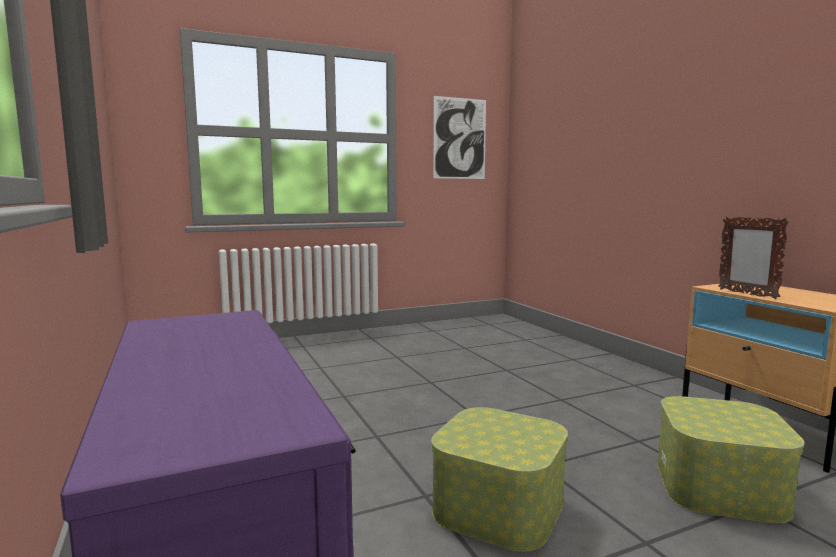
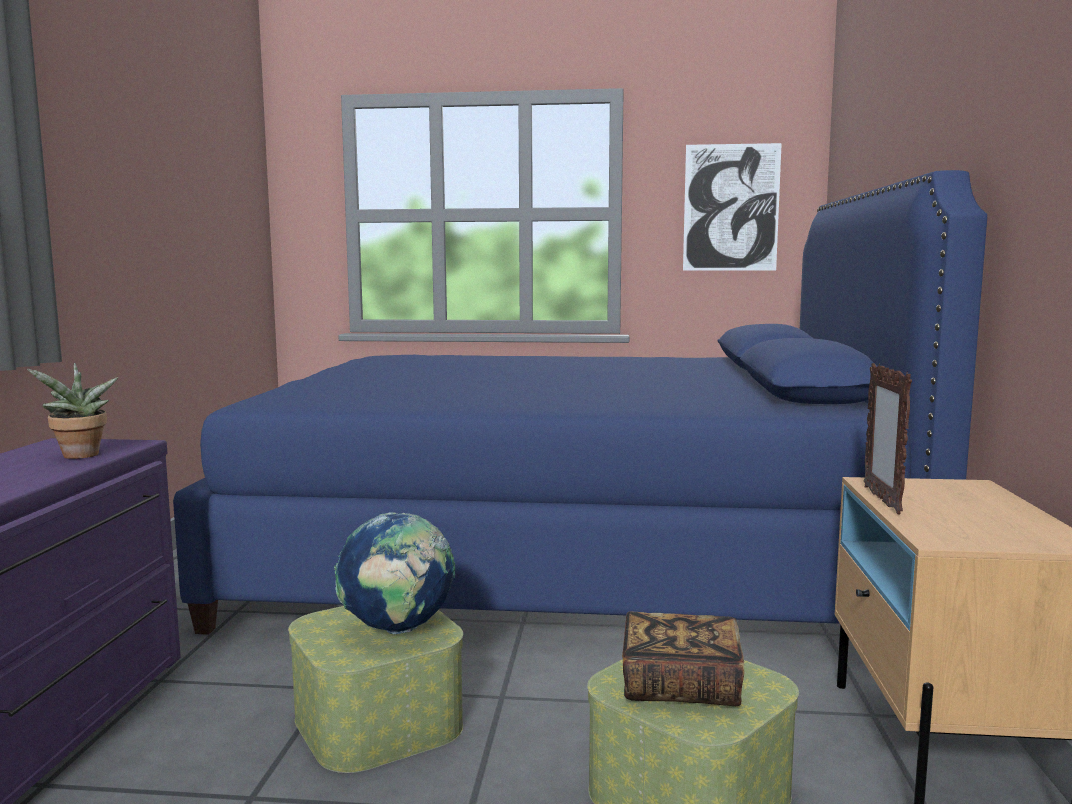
camera: 30 degrees right, 0 degrees up
none -> potted plant [27,363,118,459]
none -> blue bed [173,170,987,635]
none -> globe [334,512,455,634]
none -> book [622,611,744,706]

